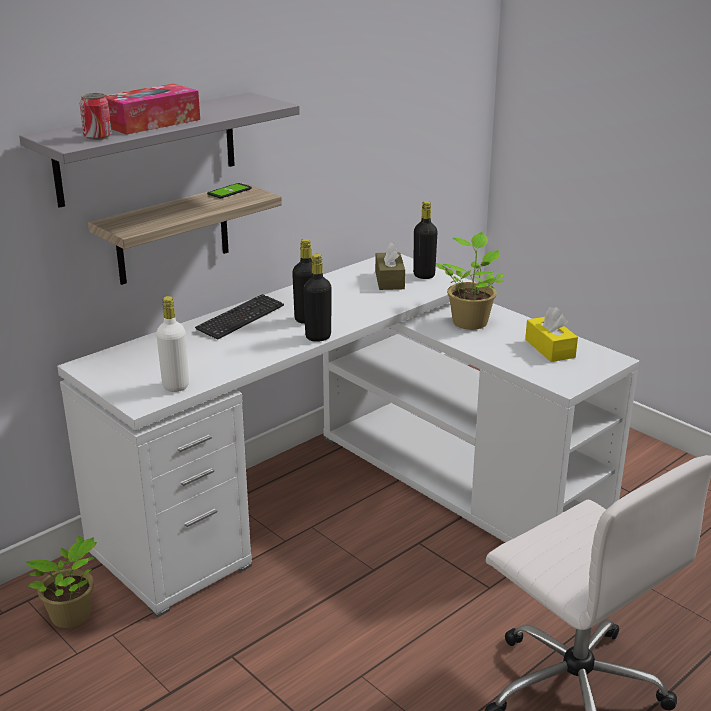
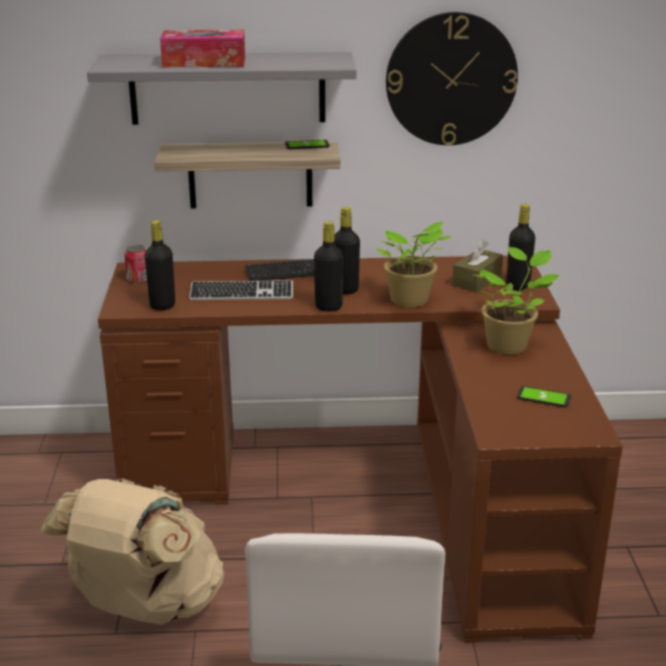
camera: 40 degrees right, 0 degrees up
potted plant [26,536,97,628] -> potted plant moved to [376,222,451,307]
white desk [57,254,640,617] -> brown desk [98,256,623,643]
can [79,93,112,140] -> can moved to [124,244,147,283]
white bottle [156,296,189,392] -> black bottle [145,220,175,311]
yellow tissue box [525,307,578,362] -> phone [517,386,571,408]
none -> beige backpack [41,478,225,625]
none -> keyboard [189,280,293,300]
none -> wall clock [386,12,518,146]

